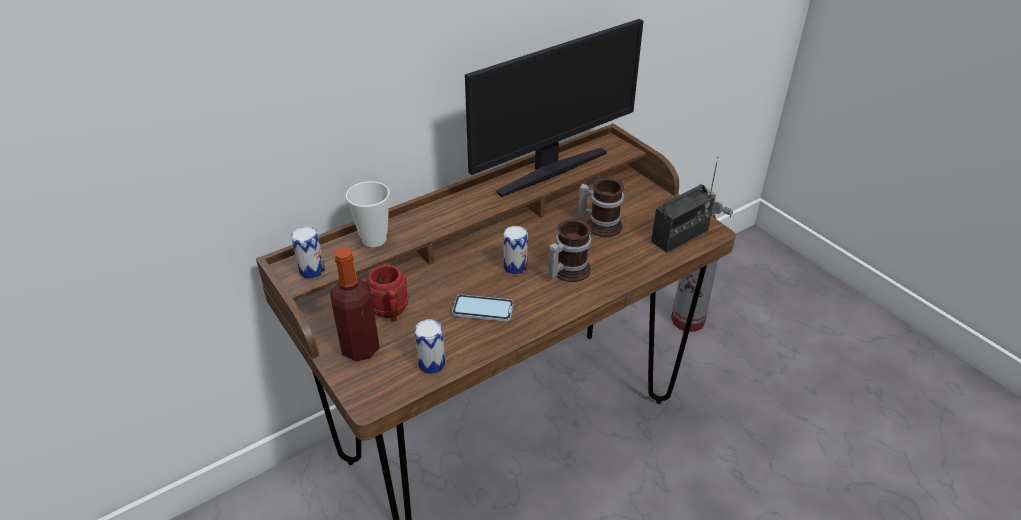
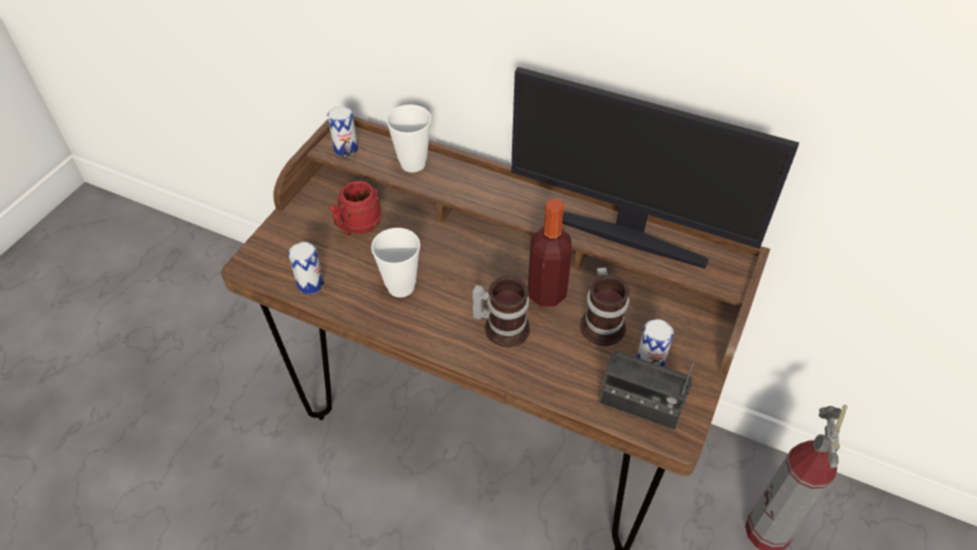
camera: 60 degrees right, 10 degrees up
bottle [330,247,380,361] -> bottle moved to [528,199,572,307]
phone [452,294,514,322] -> cup [371,228,420,297]
can [503,226,528,275] -> can moved to [637,319,674,367]

